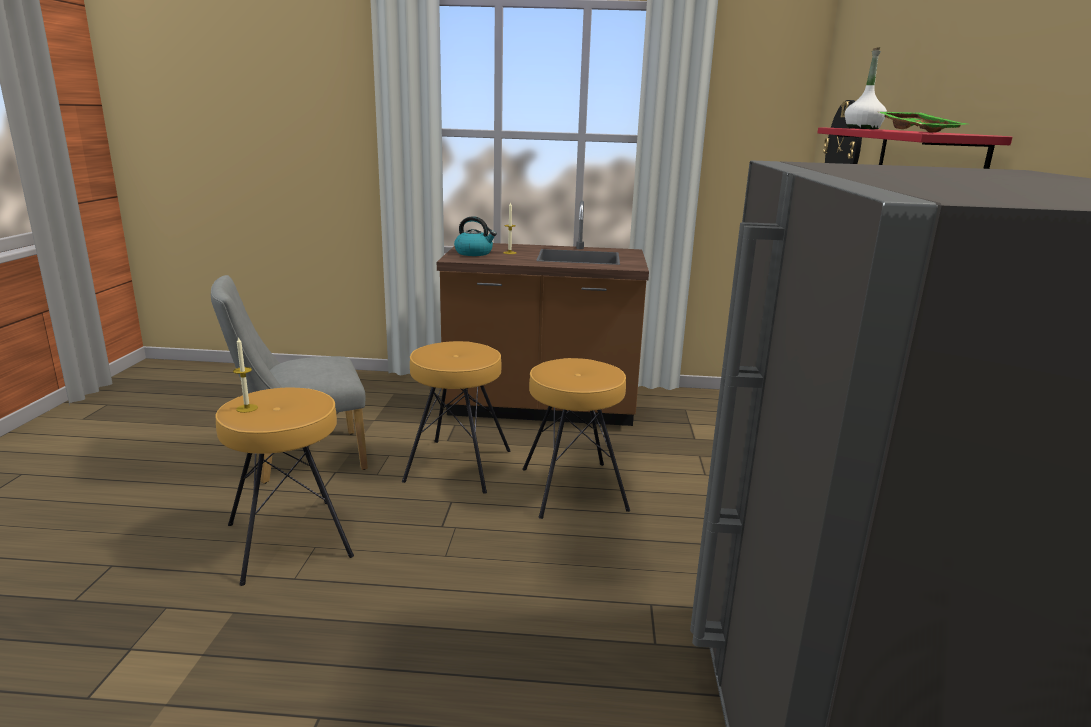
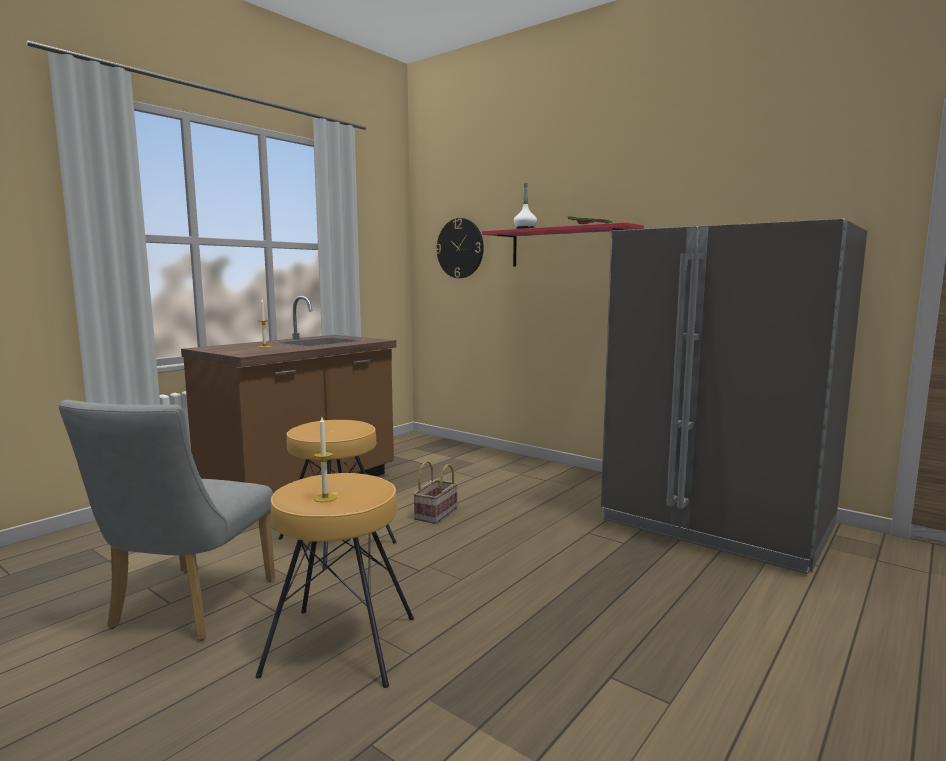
camera: 55 degrees left, 10 degrees down
kettle [454,216,497,256] -> none
brown stool [522,358,630,519] -> basket [413,461,458,524]

